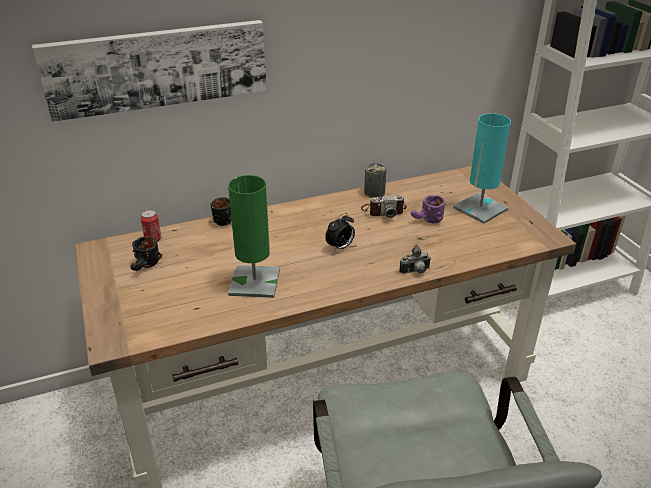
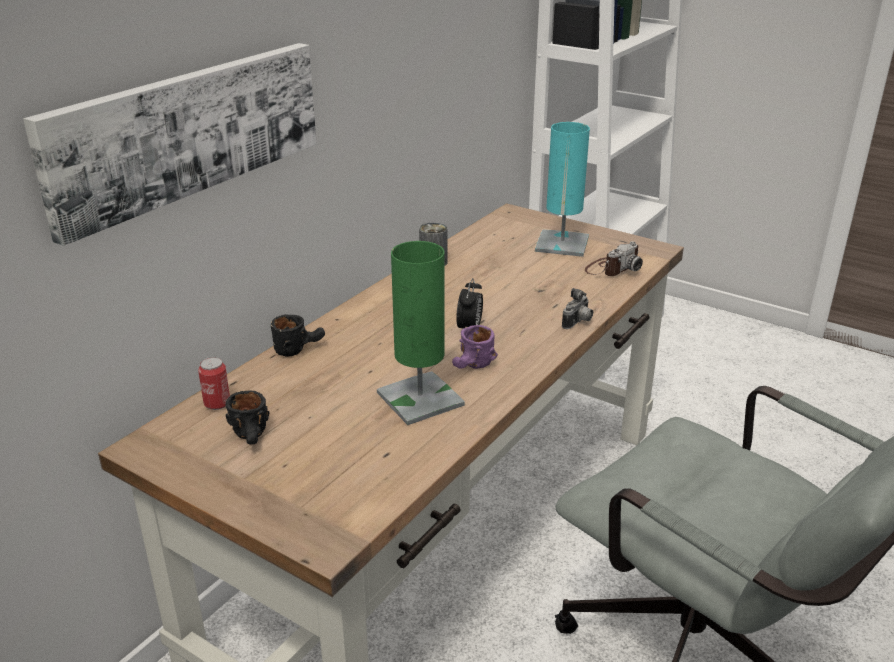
camera: 35 degrees left, 5 degrees down
camera [361,195,407,218] -> camera moved to [585,241,643,276]
purple mug [411,195,446,223] -> purple mug moved to [452,325,498,369]

